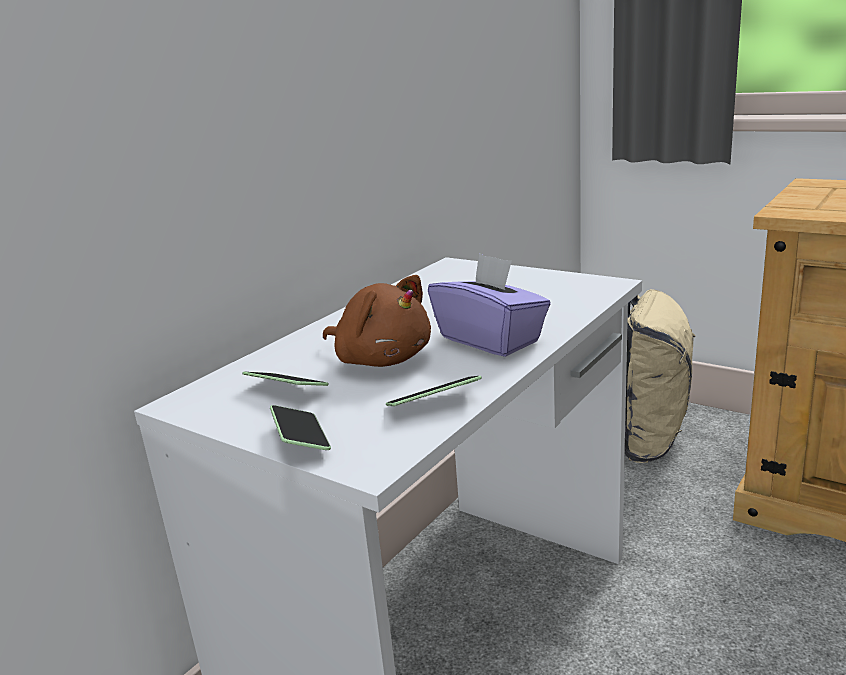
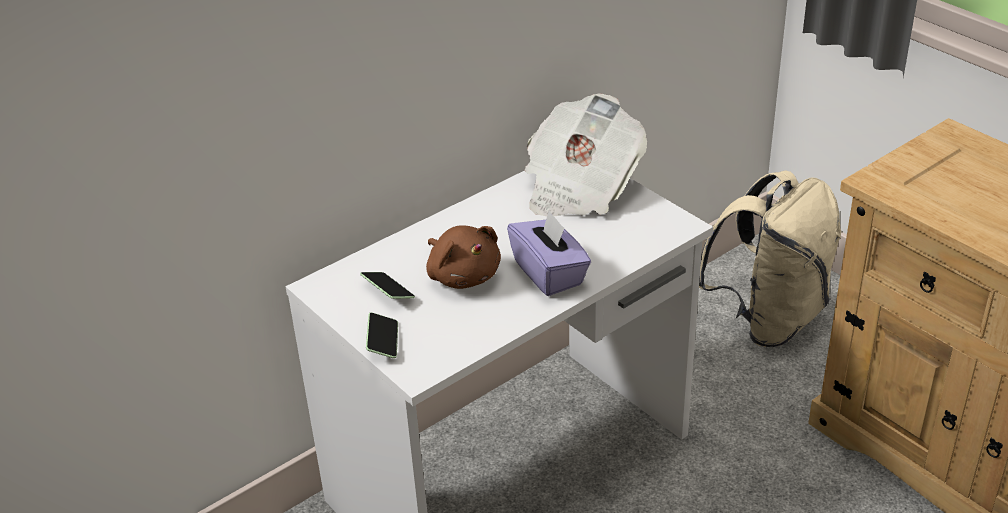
camera: 15 degrees right, 15 degrees up
phone [386,376,482,406] -> none
none -> newspaper [525,94,647,216]

